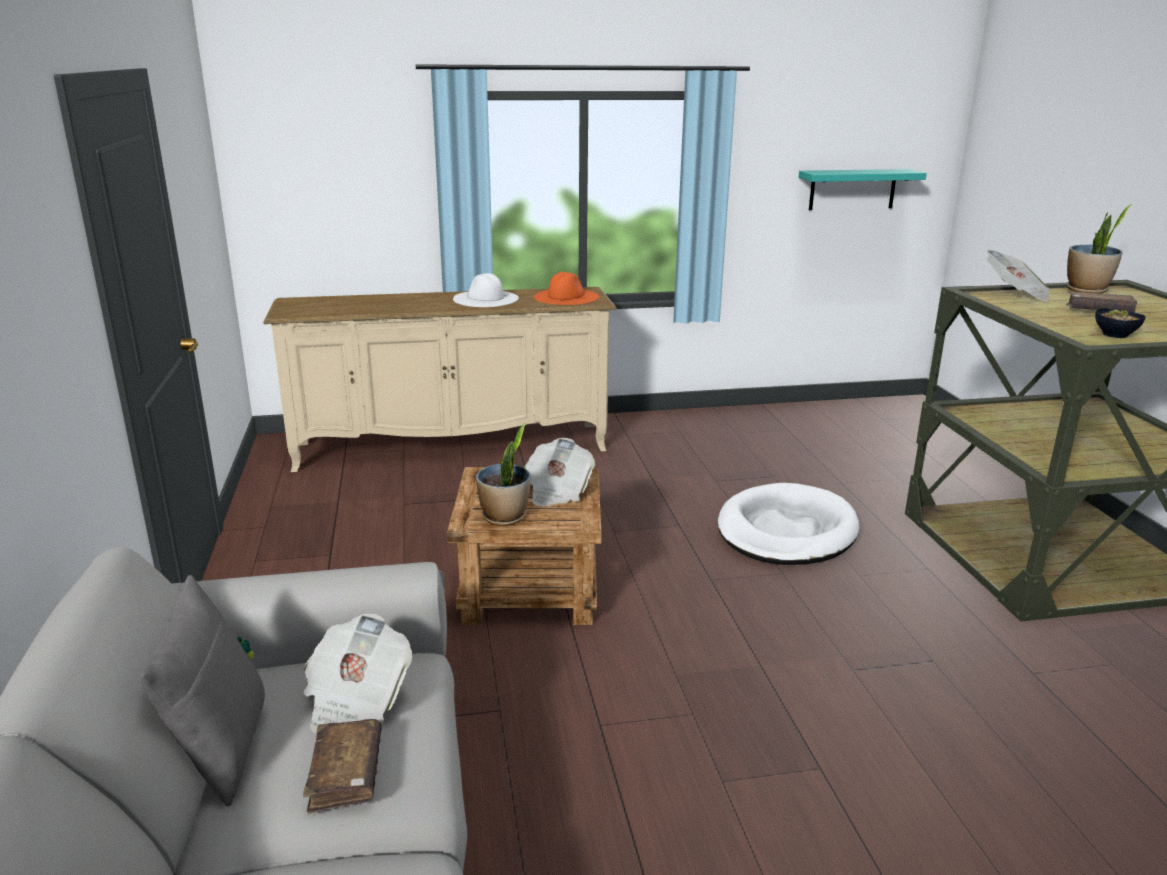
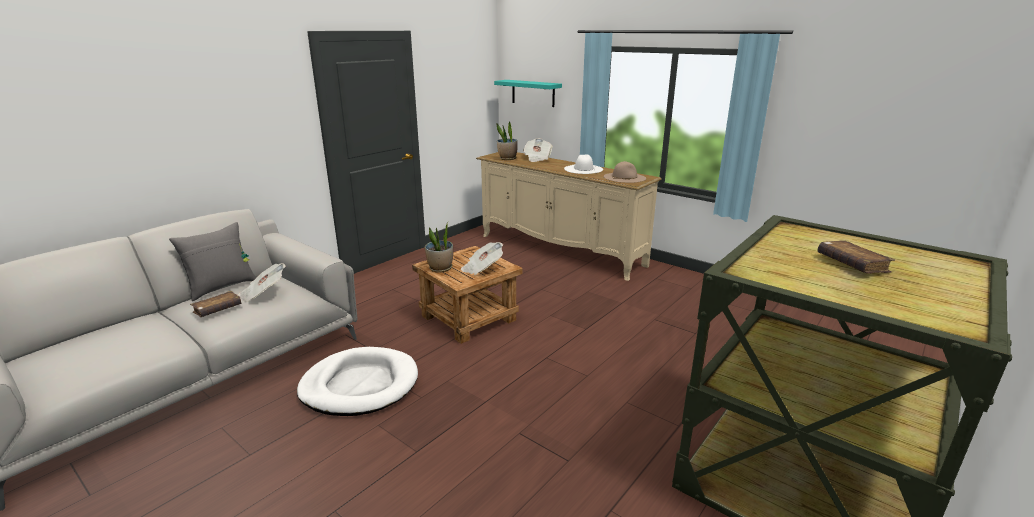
camera: 50 degrees right, 0 degrees up
orange hat [534,272,599,305] -> beige hat [604,161,646,183]
white dog bed [718,483,860,565] -> white dog bed moved to [297,347,418,416]
turquoise shelf [799,169,927,210] -> turquoise shelf moved to [494,80,562,107]
newspaper [987,249,1051,302] -> newspaper moved to [523,138,553,162]
potted plant [1067,204,1132,294] -> potted plant moved to [497,122,518,160]
bowl [1095,308,1146,338] -> none

